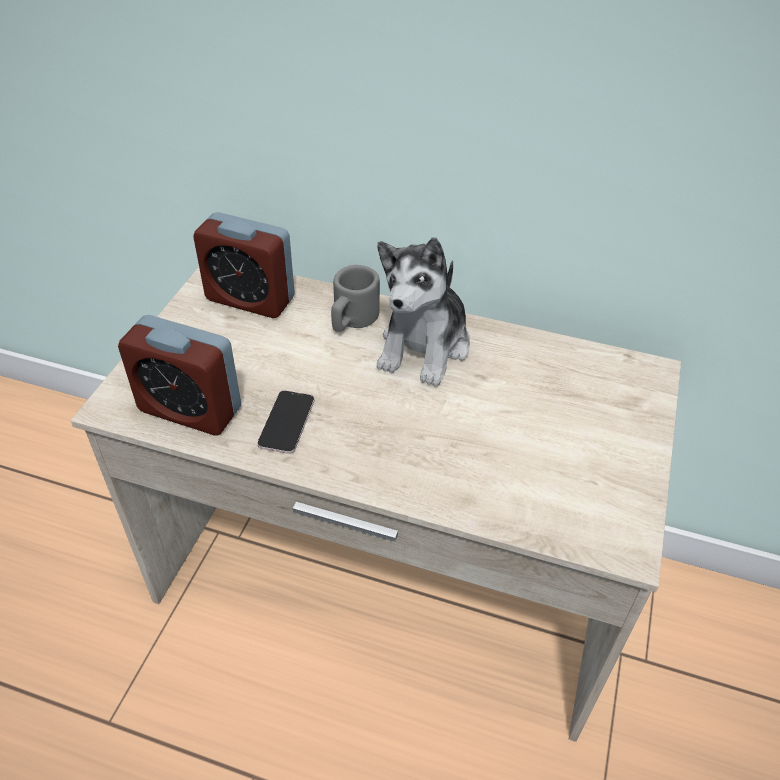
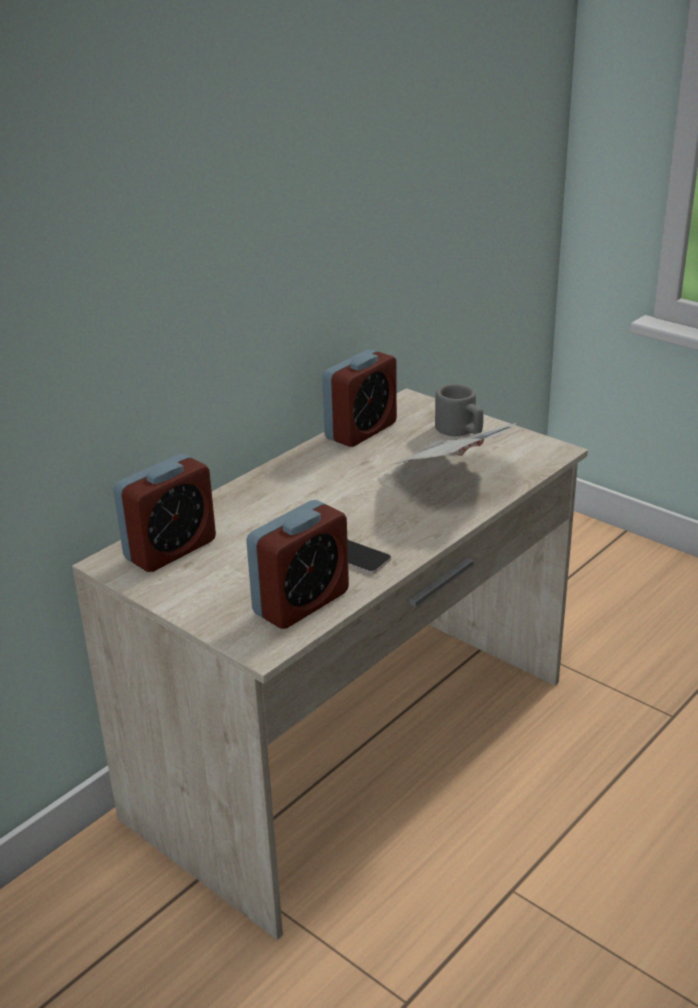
camera: 65 degrees left, 15 degrees down
grey mug [331,265,380,332] -> grey mug moved to [435,384,483,436]
plush toy [377,237,470,387] -> none
none -> alarm clock [322,349,397,447]
none -> newspaper [389,421,522,465]

